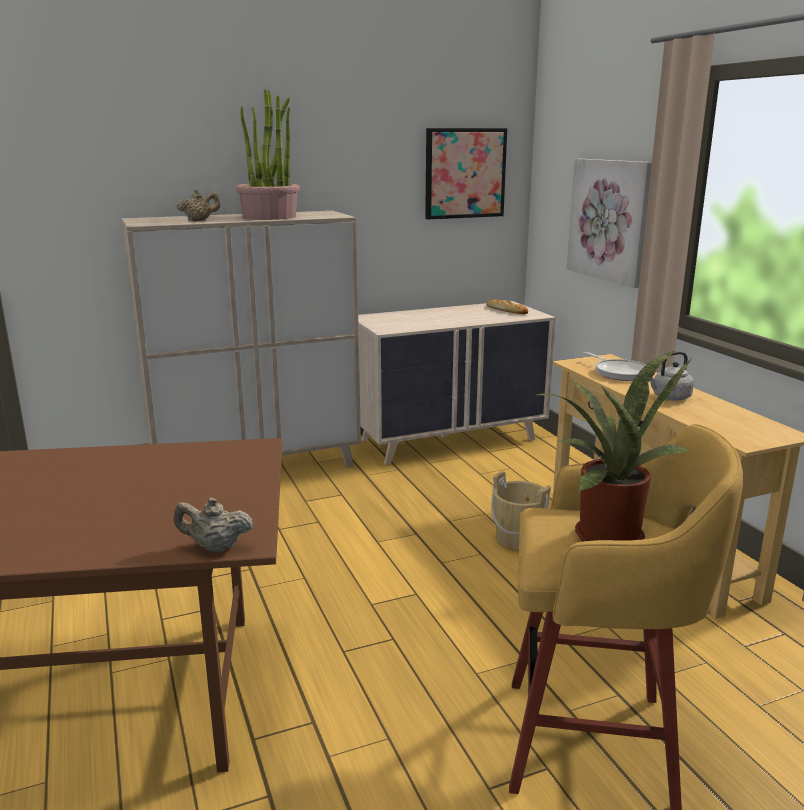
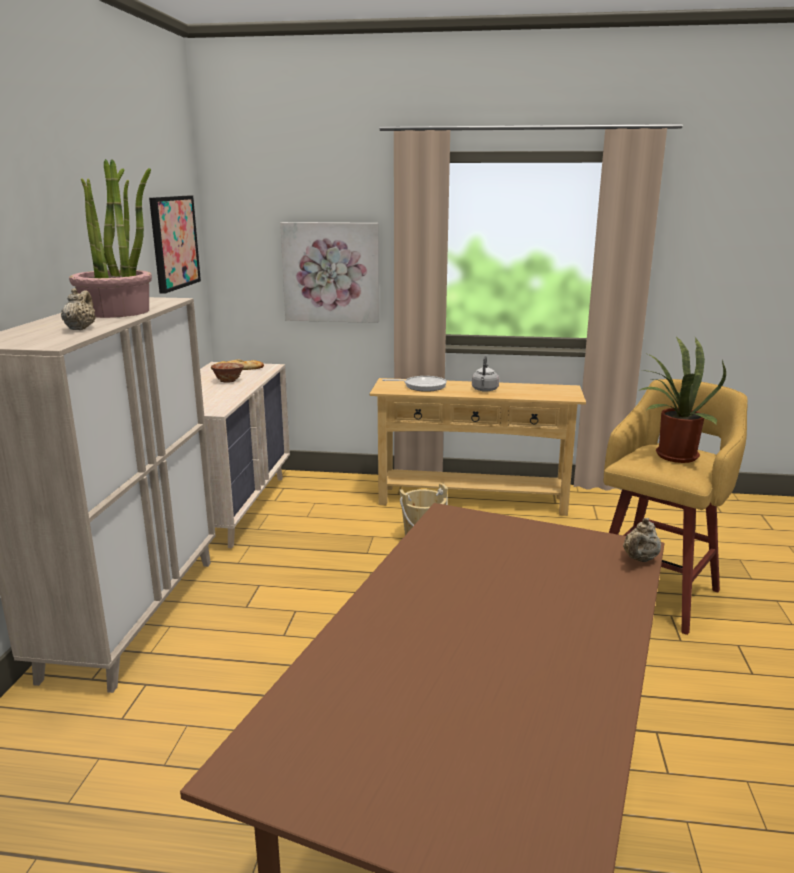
camera: 60 degrees left, 0 degrees up
none -> bowl [211,363,244,383]

